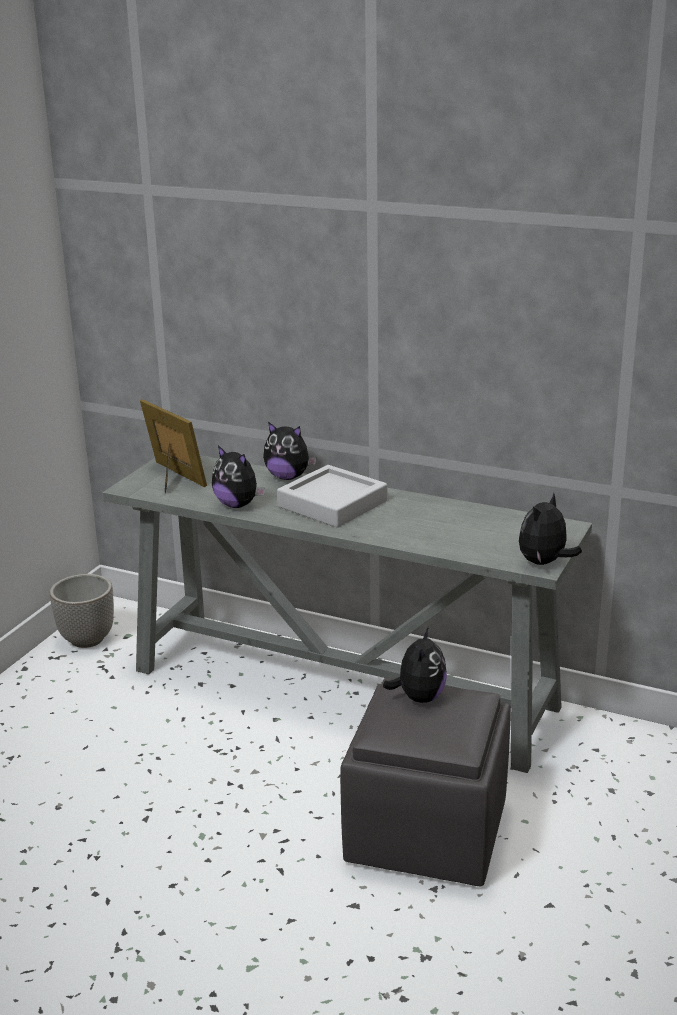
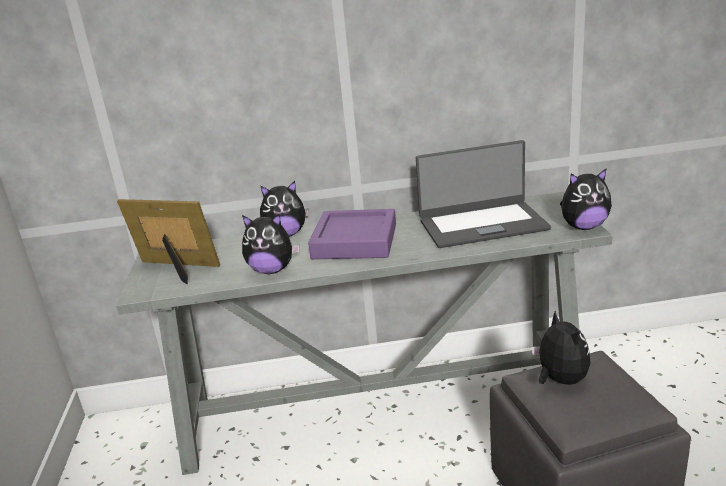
camera: 30 degrees left, 0 degrees up
planter [50,574,114,648] -> none
grey tray [277,465,387,528] -> purple tray [308,209,396,259]
plush toy [519,493,582,565] -> plush toy turned 105 degrees counterclockwise [560,168,612,230]
none -> laptop [416,140,551,248]

